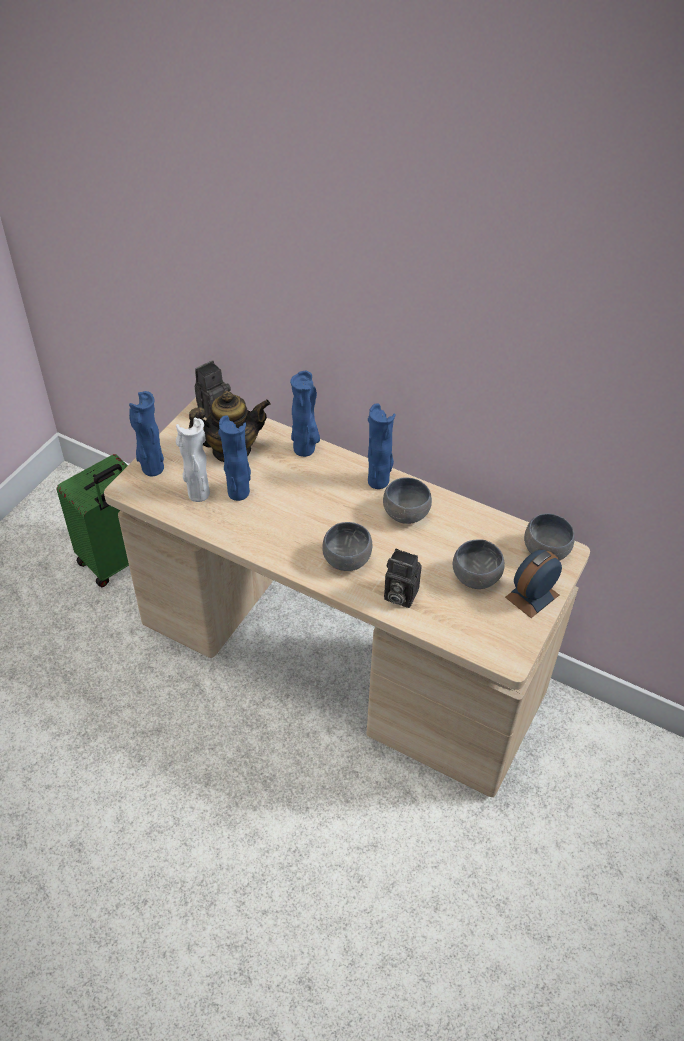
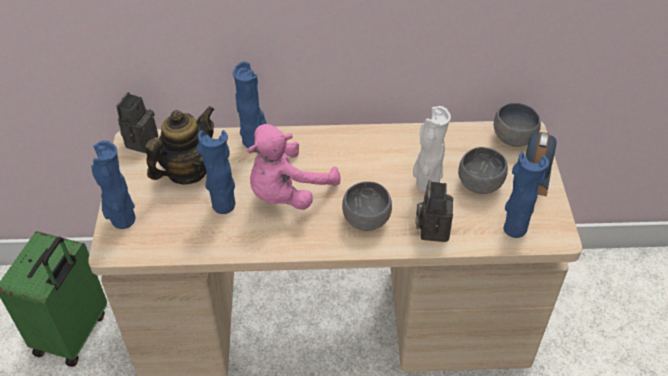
camera: 30 degrees left, 0 degrees up
white vase [176,418,210,502] -> white vase moved to [413,106,451,192]
blue vase [368,404,396,489] -> blue vase moved to [504,152,549,238]
grey bowl [383,477,432,524] -> none
camera [384,549,422,608] -> camera turned 105 degrees clockwise [415,180,453,242]
none -> pink plush toy [247,124,341,210]

